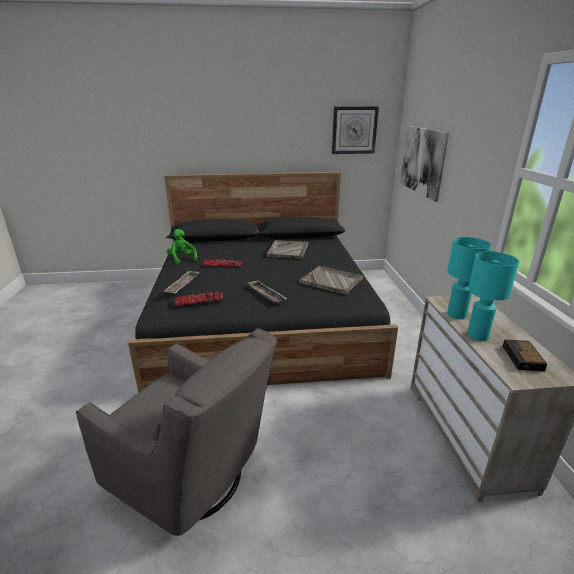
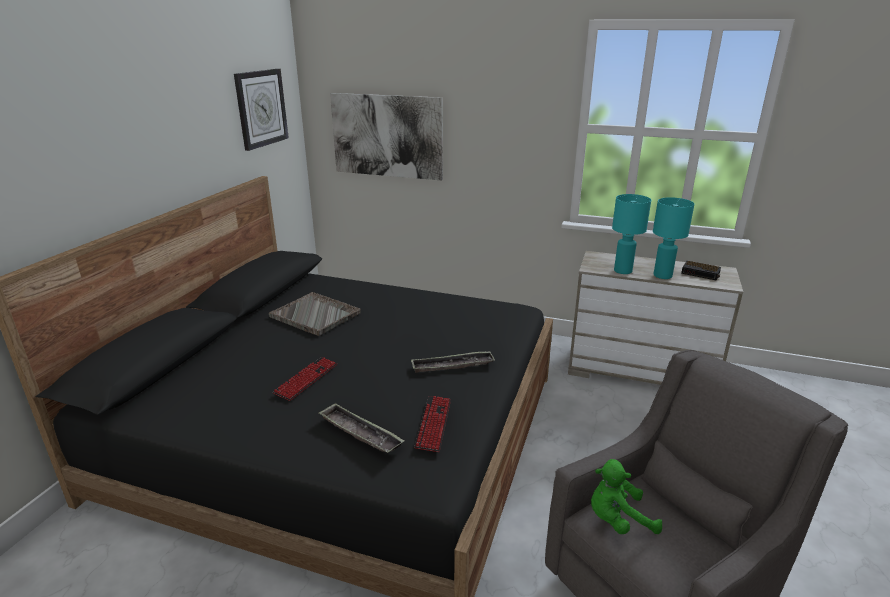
camera: 65 degrees left, 0 degrees up
green plush toy [166,229,197,264] -> green plush toy moved to [591,459,662,534]
grey tray [299,266,363,294] -> none

